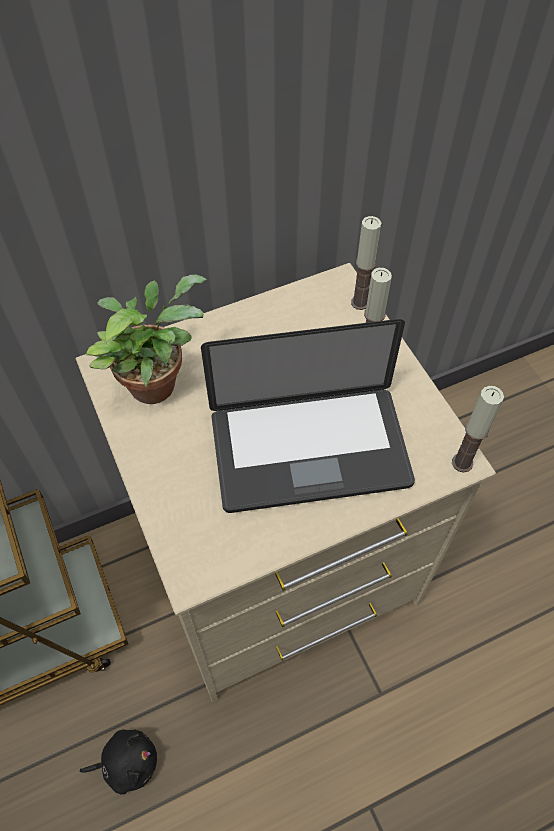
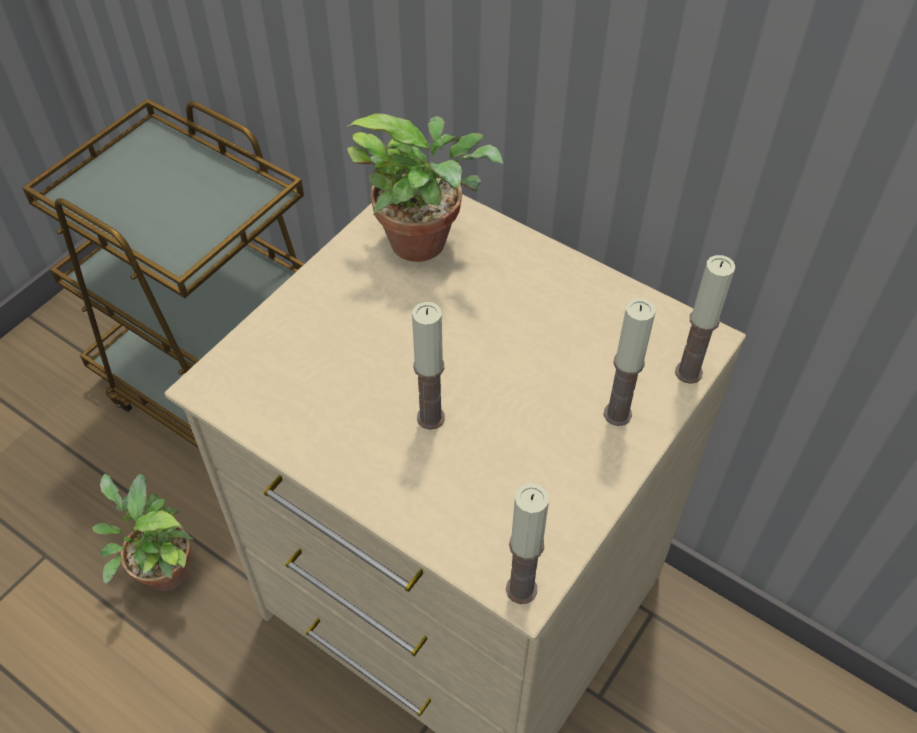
camera: 60 degrees right, 5 degrees down
black plush toy [80,729,157,795] -> potted plant [92,474,194,591]
laptop [201,319,415,513] -> candle [412,302,445,430]

